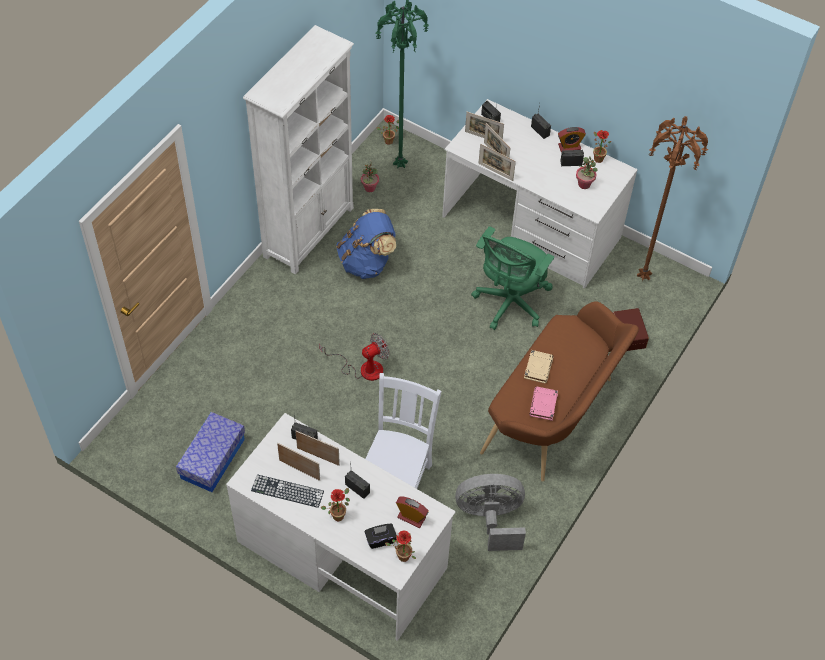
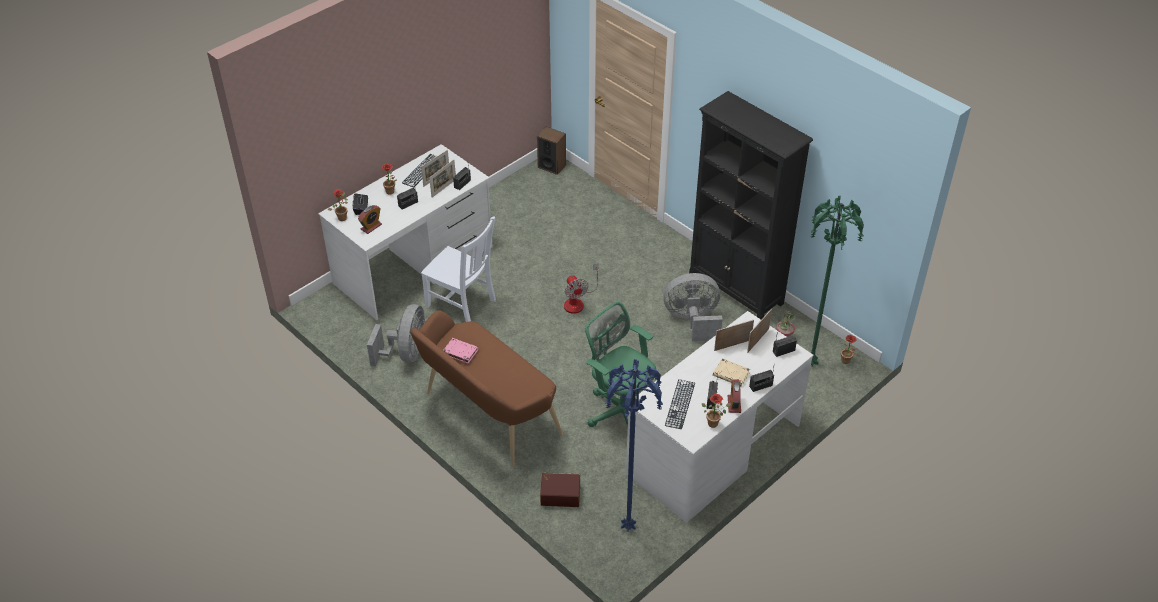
camera: 105 degrees right, 10 degrees down
storage box [176,412,245,492] -> none
white bookcase [243,25,354,275] -> black bookcase [689,91,813,320]
blue backpack [336,209,396,279] -> grey fan [663,273,723,341]
picture frame [478,144,516,181] -> none
beige book [524,350,554,383] -> beige book moved to [713,358,750,386]
potted plant [576,157,598,189] -> keyboard [665,379,695,429]
brown floor lamp [637,116,708,281] -> blue floor lamp [605,359,663,532]
none -> speaker [537,127,566,175]

